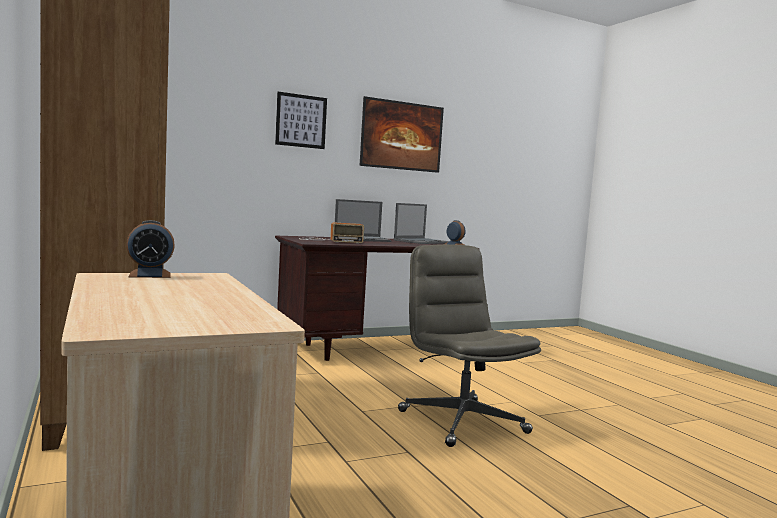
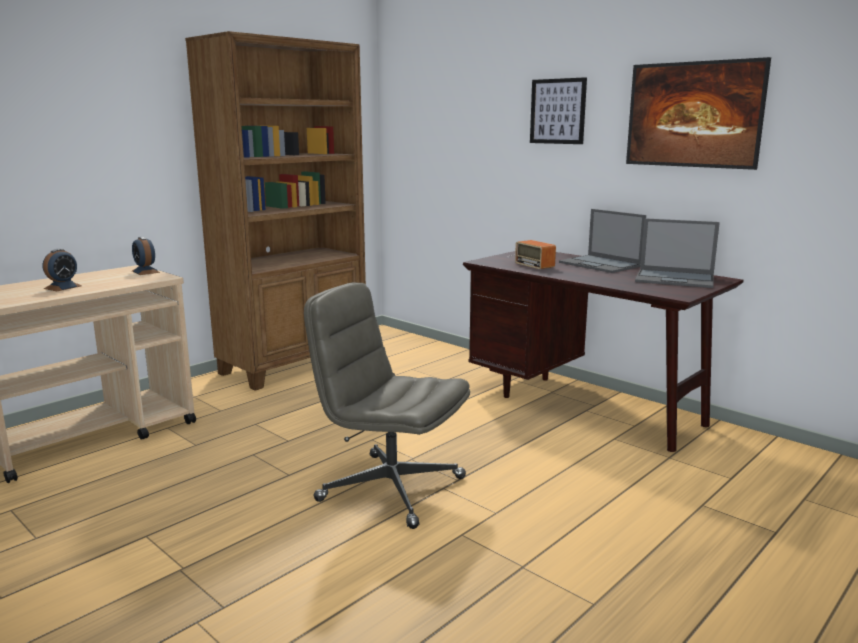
camera: 70 degrees right, 10 degrees up
grey office chair [398,244,541,447] -> grey office chair turned 105 degrees counterclockwise [304,283,470,529]
alarm clock [445,220,466,245] -> alarm clock moved to [42,249,82,291]

